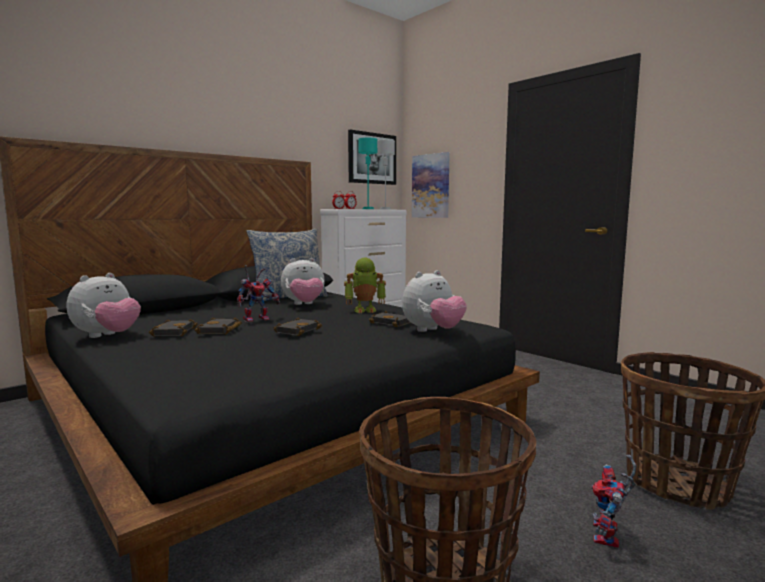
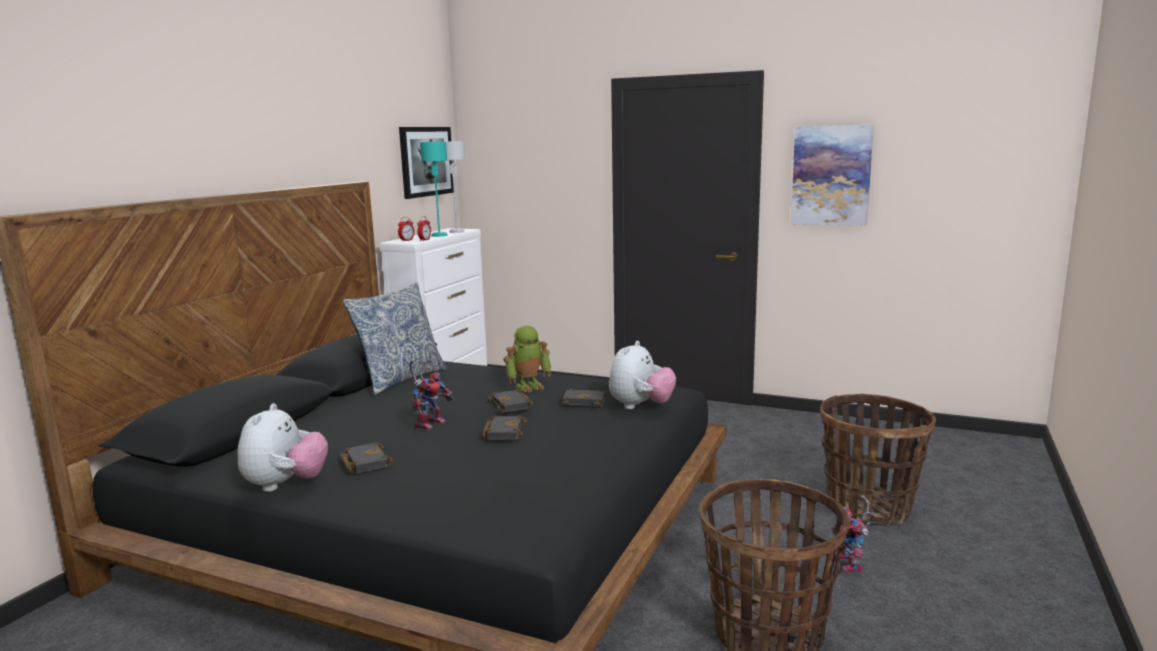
camera: 25 degrees left, 5 degrees up
black book [194,317,242,335] -> black book moved to [488,389,533,413]
plush toy [281,258,325,305] -> none
picture [412,152,450,218] -> picture moved to [791,125,874,226]

